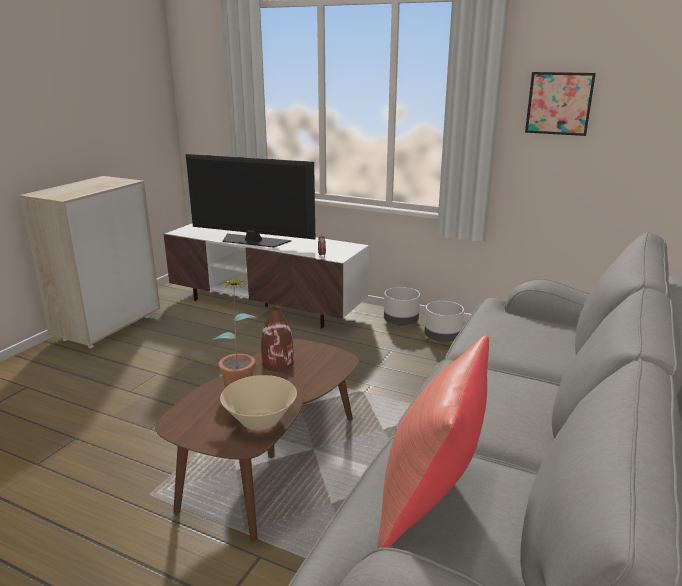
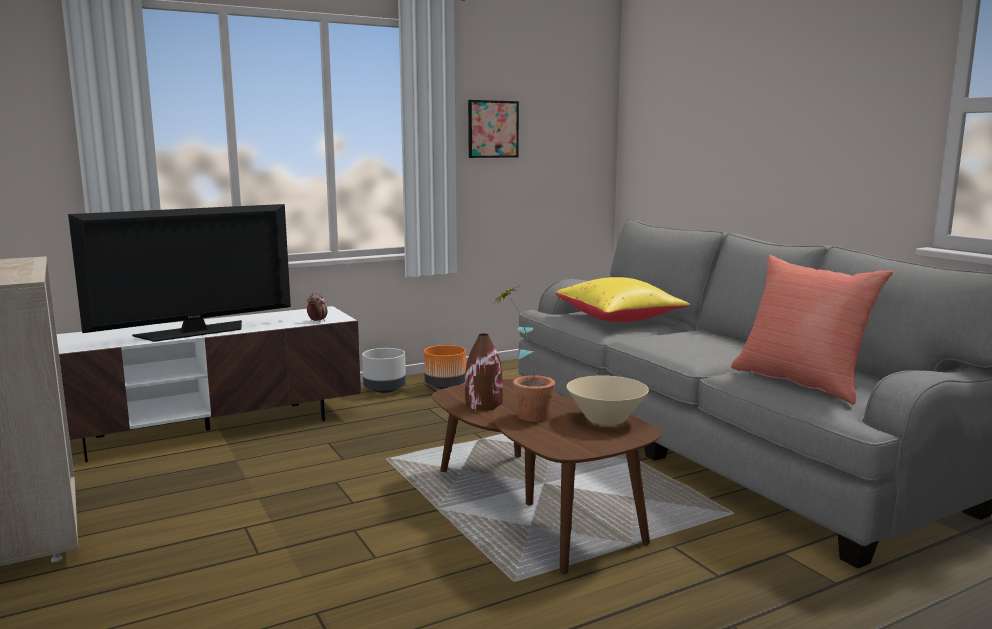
camera: 55 degrees left, 10 degrees down
grey planter [424,301,464,342] -> orange planter [424,345,466,389]
none -> yellow pillow [555,277,690,322]

